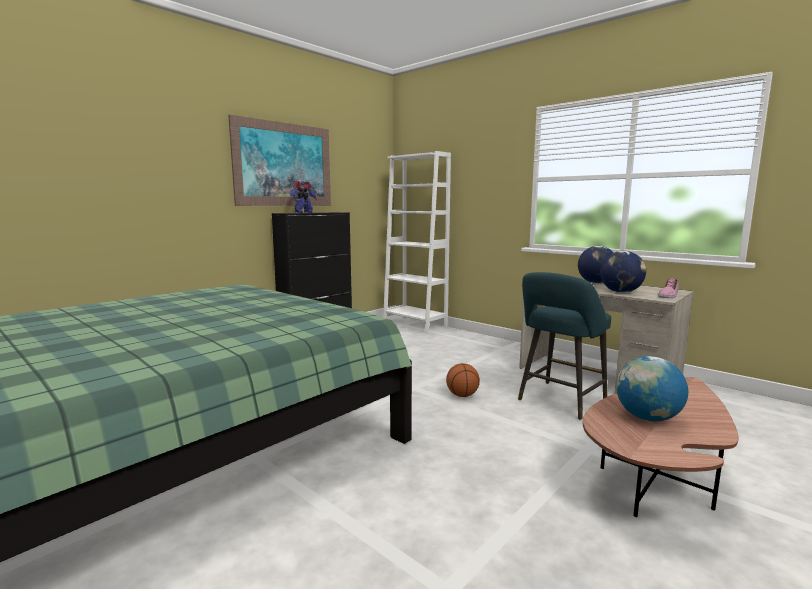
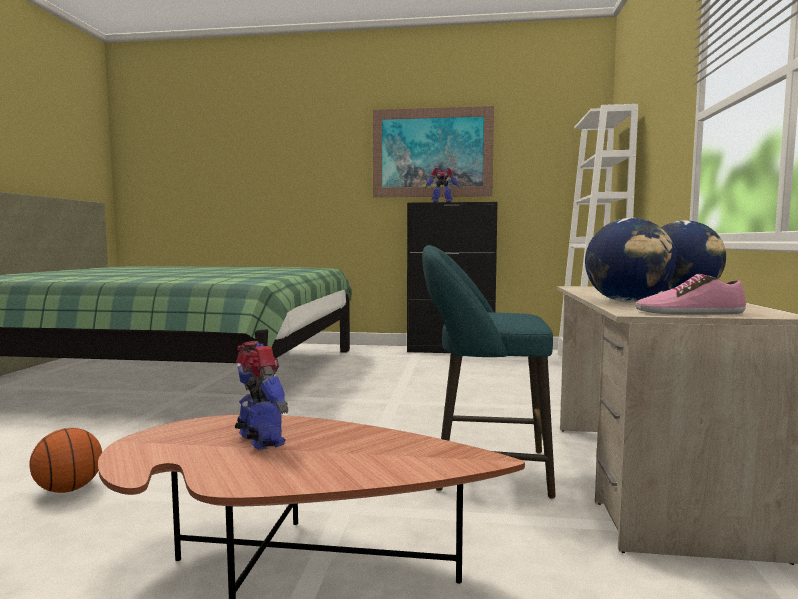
camera: 55 degrees right, 5 degrees down
basketball [446,363,480,397] -> basketball moved to [29,428,102,493]
globe [616,356,688,421] -> toy robot [235,341,288,450]

